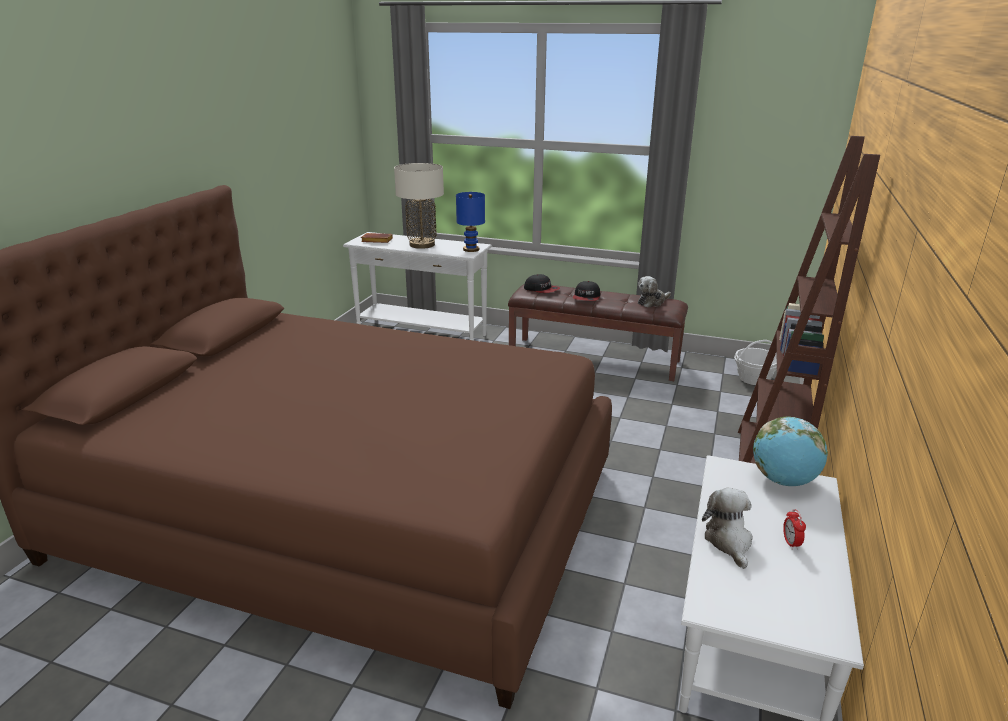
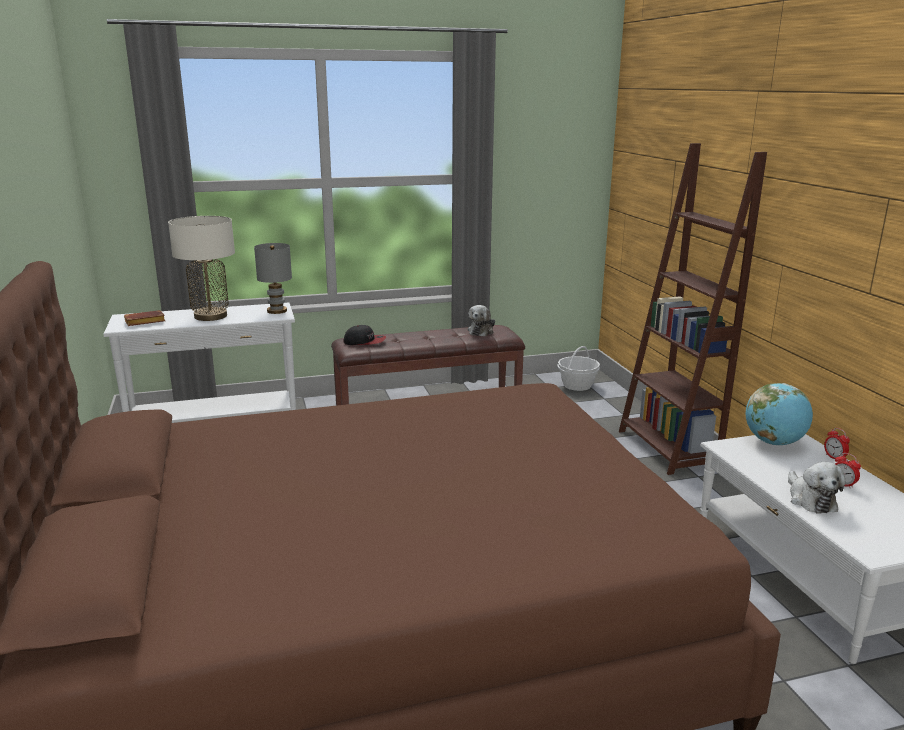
camera: 35 degrees left, 5 degrees down
blue table lamp [456,192,485,252] -> grey table lamp [254,243,292,314]
cap [573,281,600,301] -> none
plush toy [702,488,753,569] -> plush toy turned 150 degrees counterclockwise [788,462,845,514]
none -> alarm clock [824,428,850,459]

